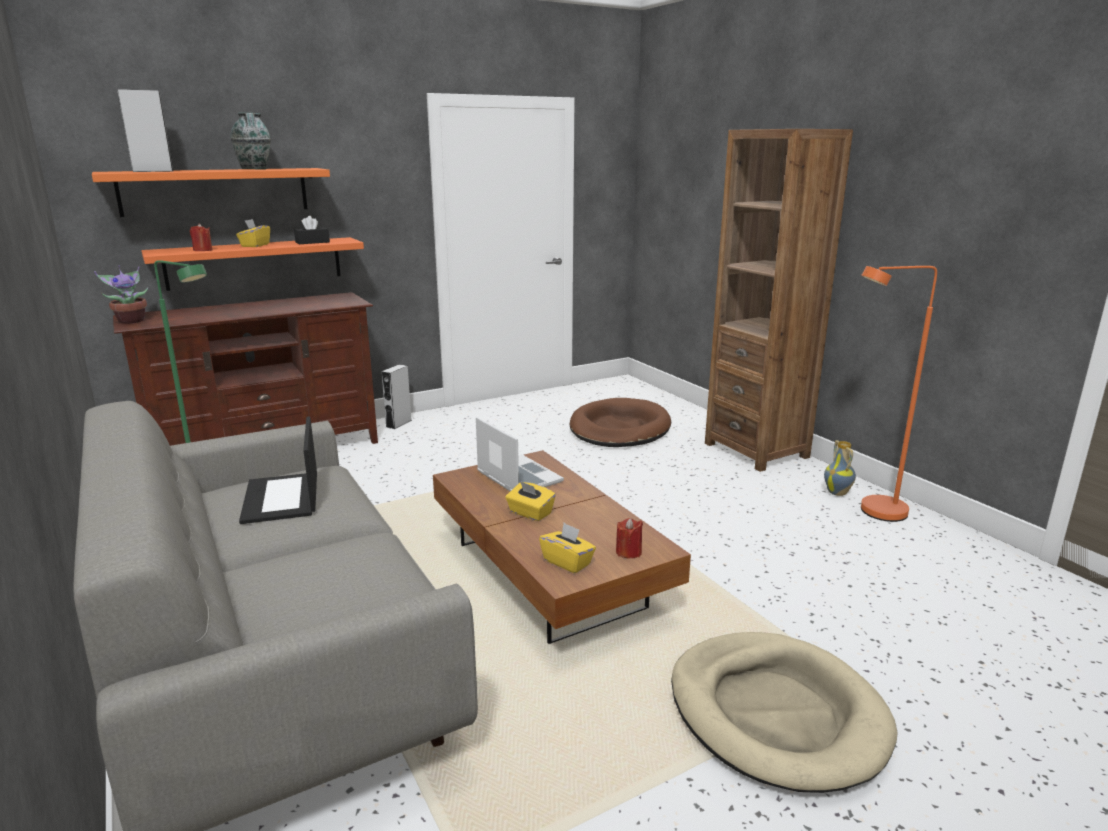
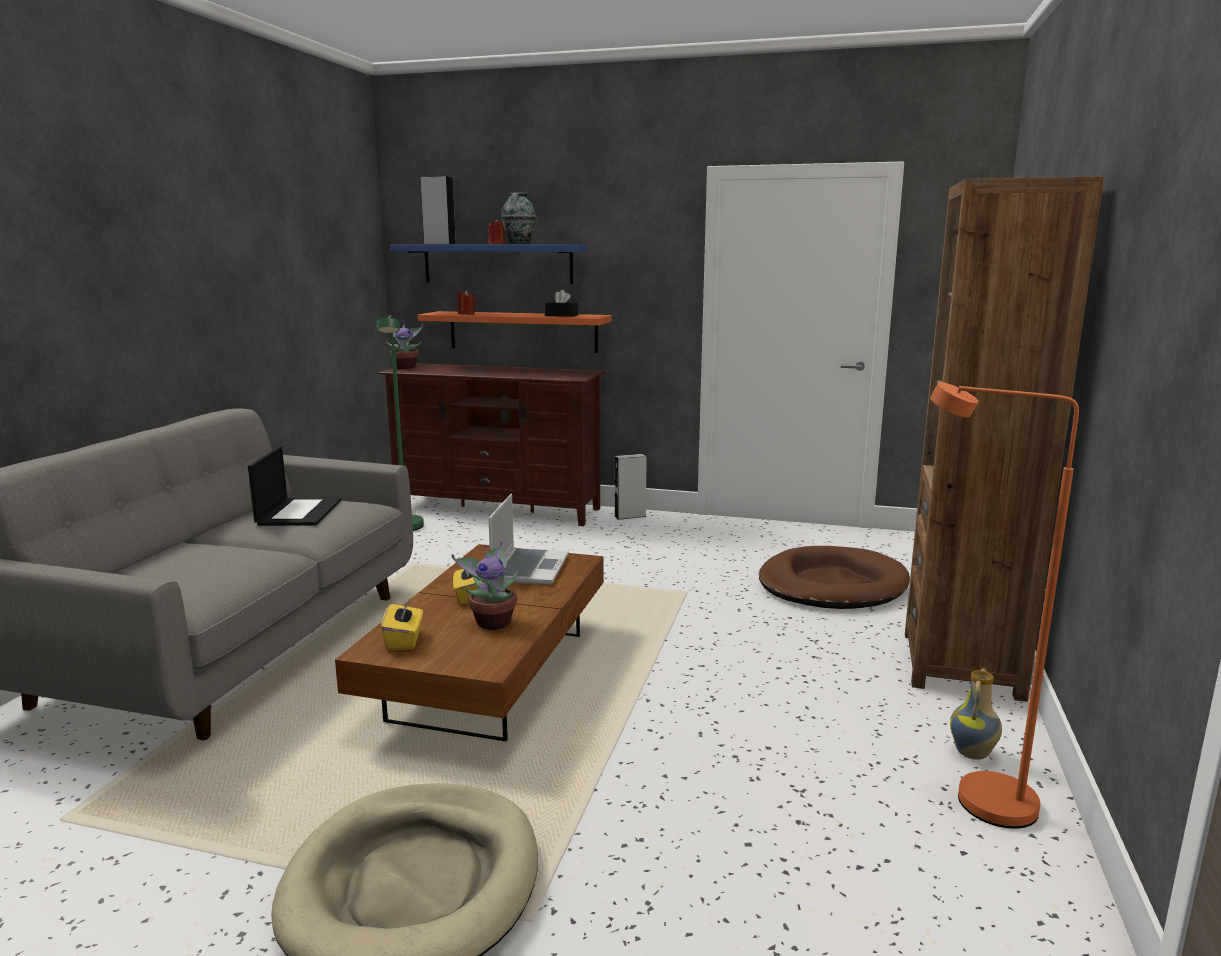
camera: 45 degrees right, 5 degrees down
orange shelf [92,168,330,217] -> blue shelf [390,245,587,284]
yellow tissue box [236,219,270,247] -> none
laptop [239,417,317,524] -> laptop turned 150 degrees clockwise [248,446,342,526]
red candle [616,518,643,559] -> red candle moved to [488,220,505,244]
none -> potted plant [452,541,517,630]

